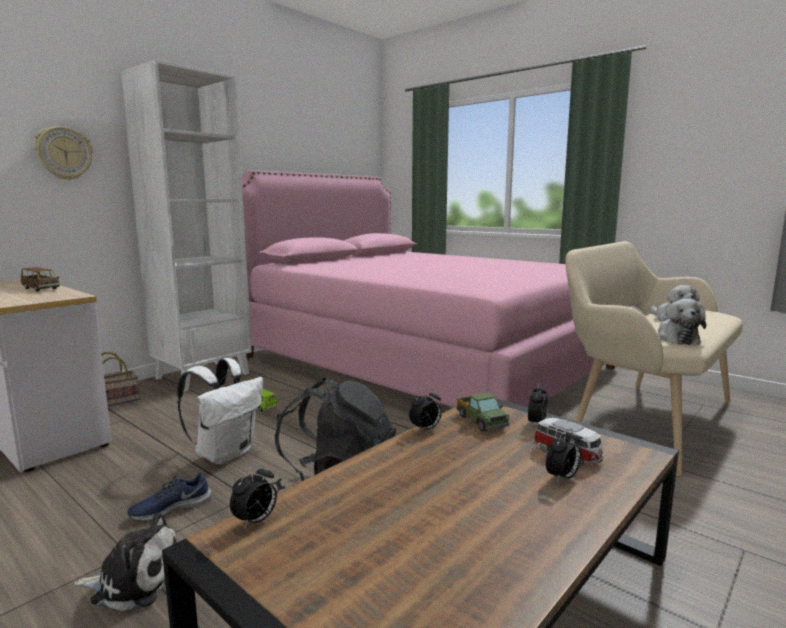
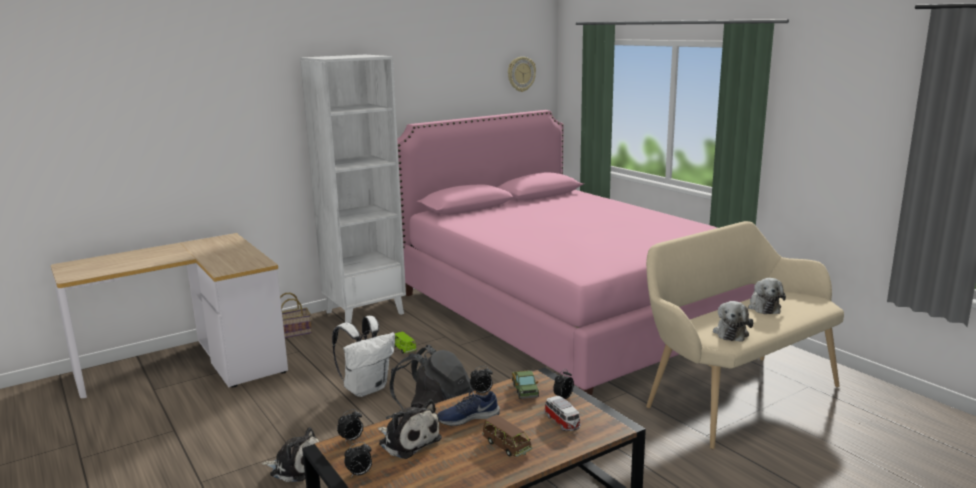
camera: 15 degrees right, 5 degrees up
brown toy car [21,267,60,291] -> brown toy car moved to [482,415,532,457]
wall clock [34,126,93,180] -> wall clock moved to [508,57,536,92]
blue shoe [127,473,211,522] -> blue shoe moved to [437,391,500,426]
alarm clock [546,429,582,483] -> alarm clock moved to [344,442,372,476]
none -> plush toy [378,399,442,459]

